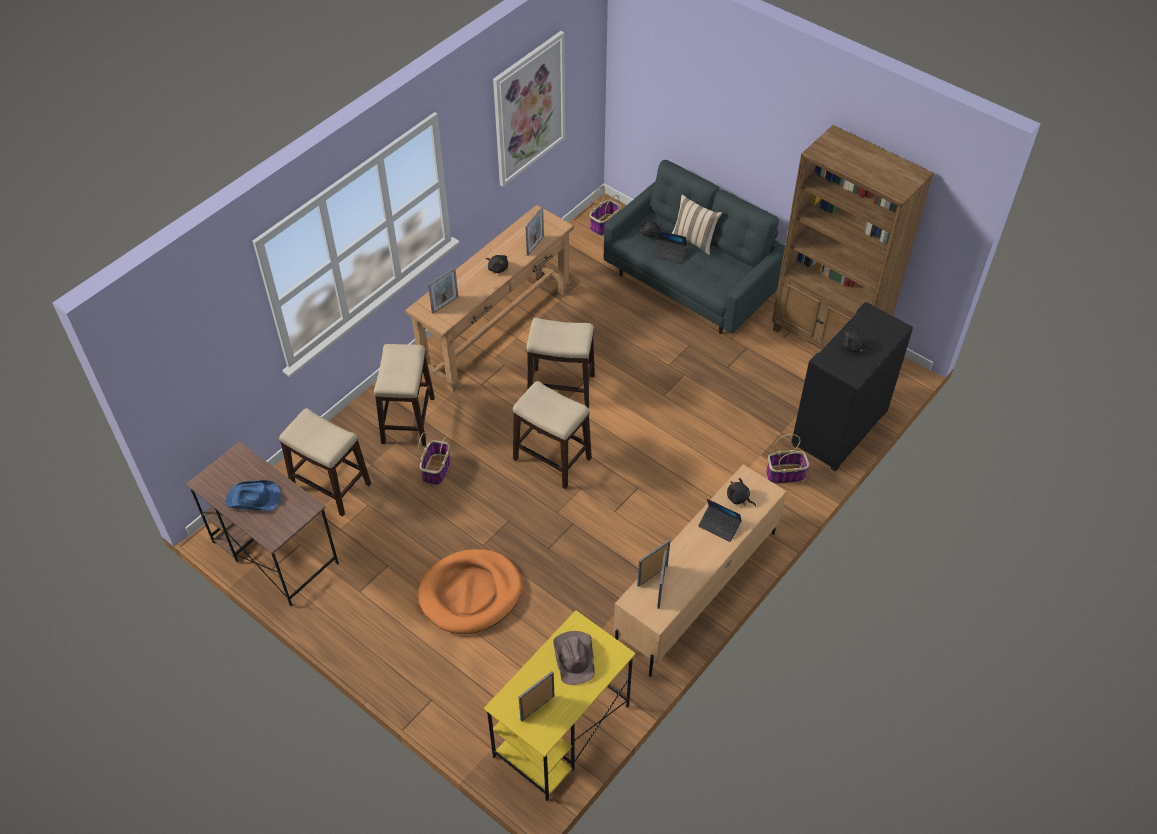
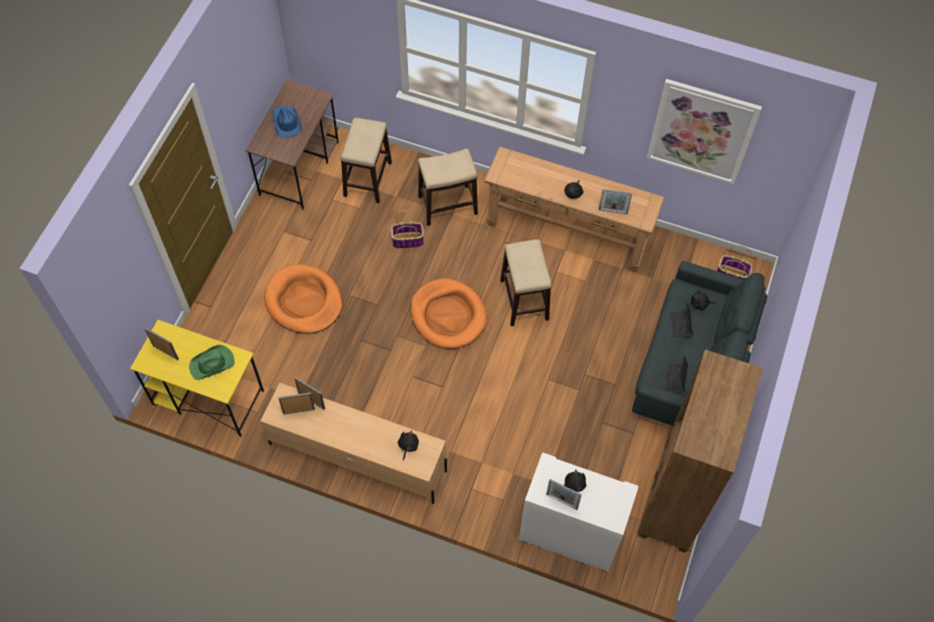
camera: 70 degrees right, 10 degrees up
picture frame [428,268,458,313] -> picture frame moved to [546,479,582,510]
stool [513,381,592,489] -> orange dog bed [410,279,487,349]
brown hat [553,631,595,685] -> green hat [189,345,235,380]
beige pillow [671,194,722,255] -> none
laptop [698,499,742,542] -> laptop moved to [665,355,688,391]
basket [766,434,809,484] -> none
black cabinet [791,302,913,472] -> white cabinet [519,452,639,572]

